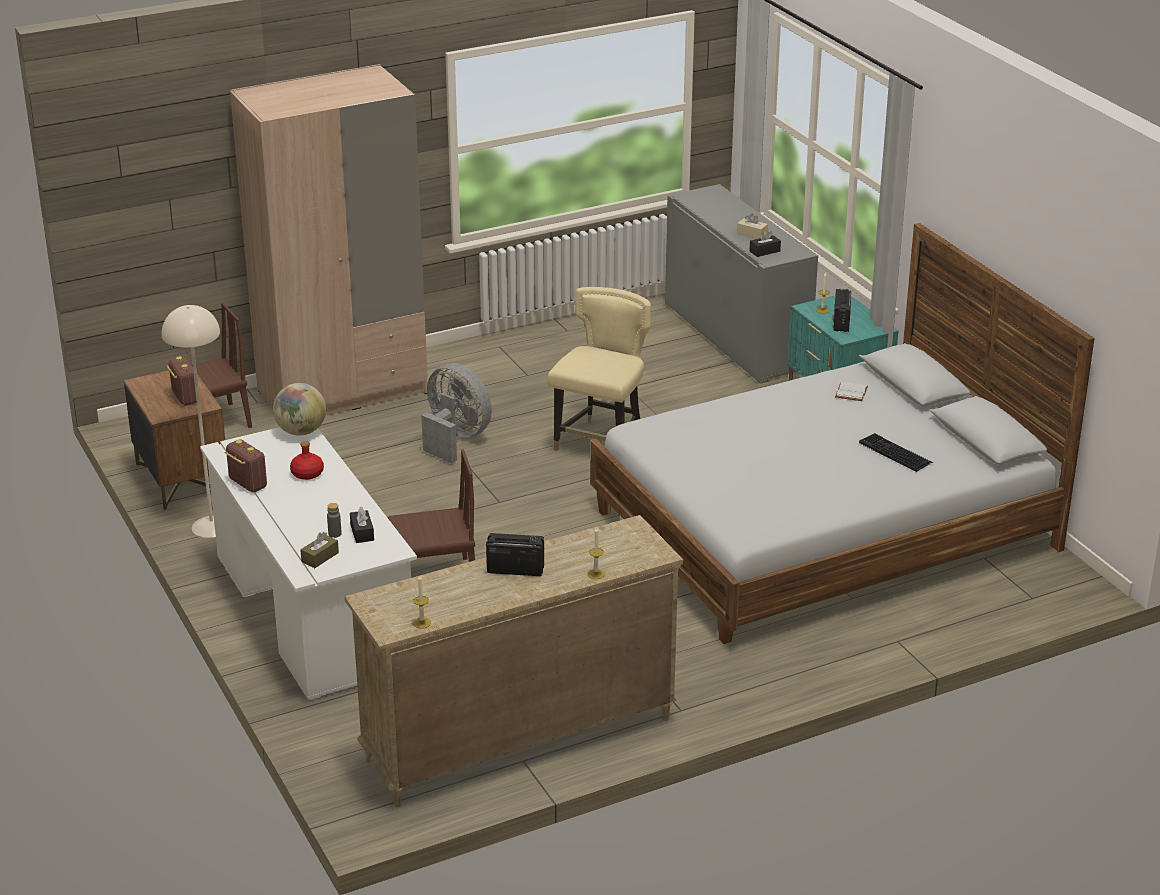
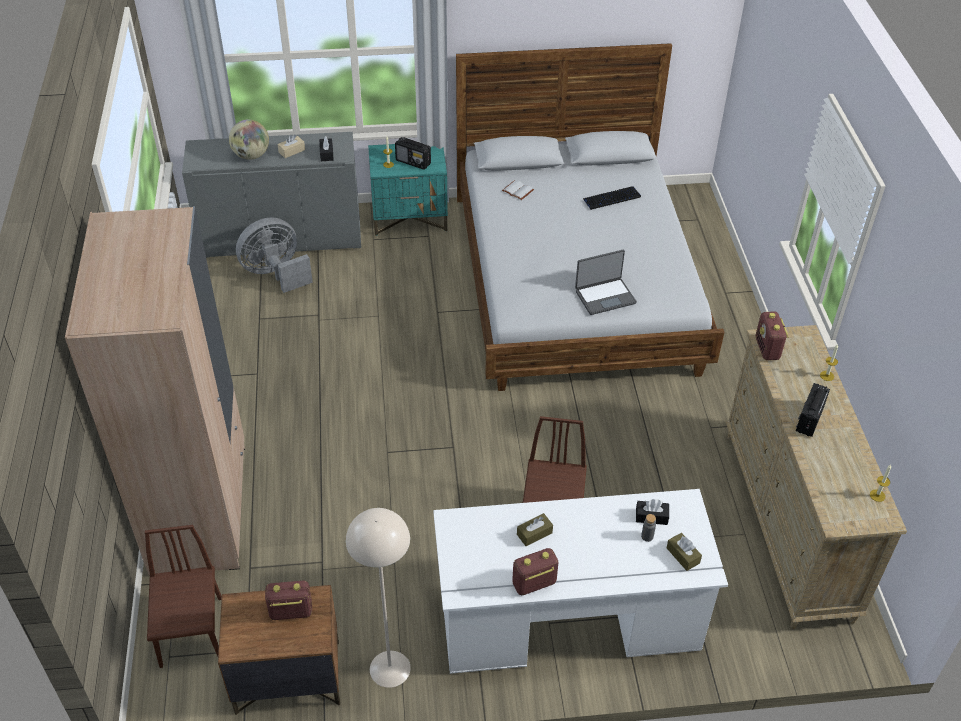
camera: 70 degrees left, 15 degrees up
globe [273,383,326,436] -> globe moved to [229,119,269,160]
red bottle [290,441,324,480] -> brown tissue box [517,513,553,546]
grey fan [421,363,492,463] -> grey fan moved to [236,217,313,293]
beige chair [547,287,651,451] -> none
none -> laptop [575,250,637,315]
none -> radio [756,311,789,361]

